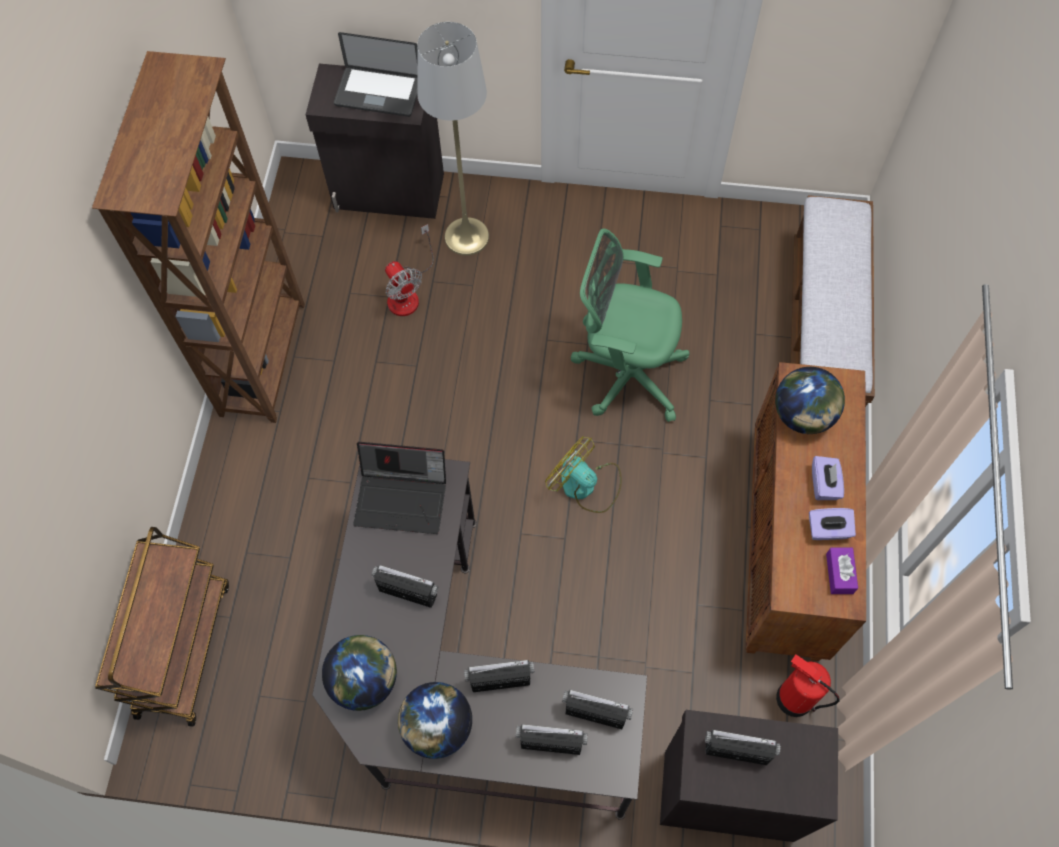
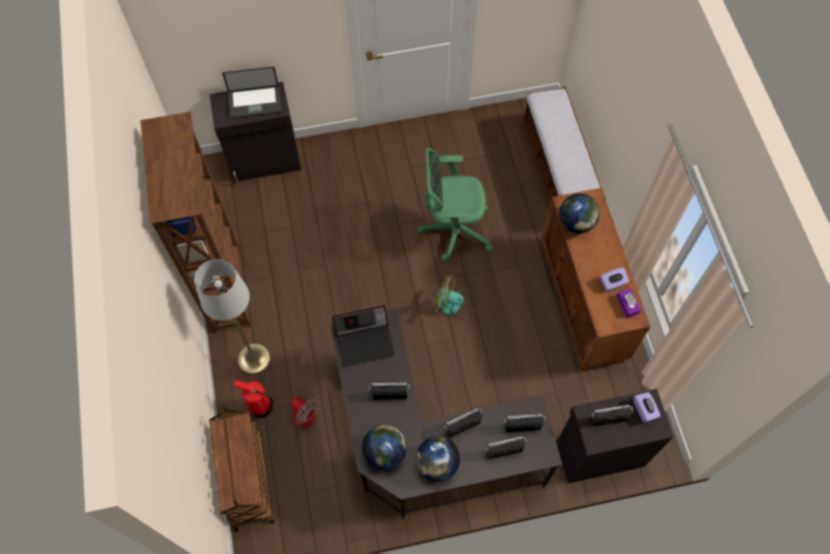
camera: 20 degrees left, 0 degrees up
fan [385,224,434,316] -> fan moved to [290,357,318,428]
grey floor lamp [417,22,489,256] -> grey floor lamp moved to [194,259,270,374]
fire extinguisher [776,654,840,717] -> fire extinguisher moved to [234,380,273,418]
purple tissue box [812,456,844,500] -> purple tissue box moved to [634,392,661,422]

